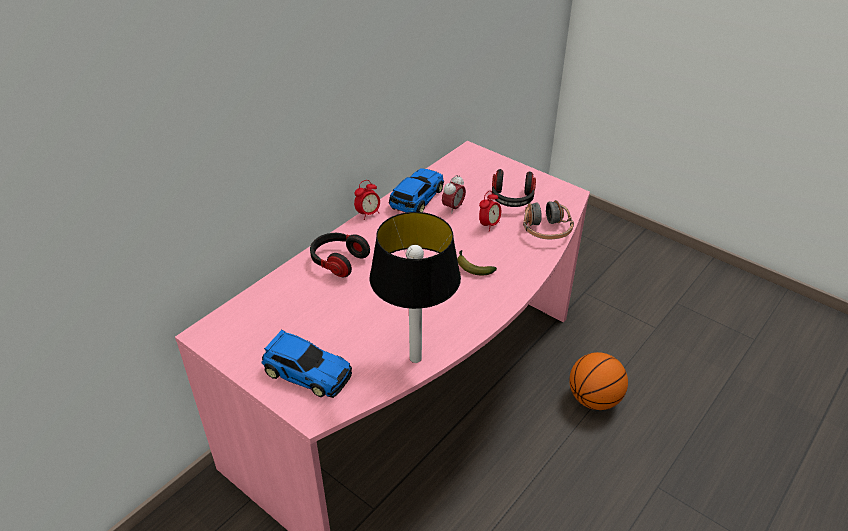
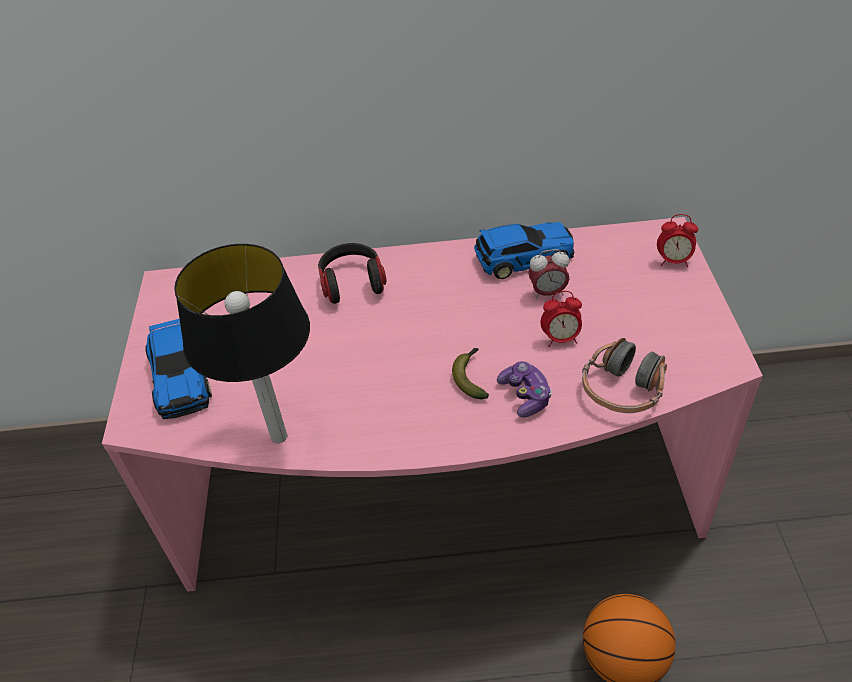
camera: 50 degrees right, 5 degrees up
alarm clock [354,180,380,220] -> alarm clock moved to [657,214,698,267]
headphones [492,169,536,207] -> none
none -> game controller [497,361,552,418]

